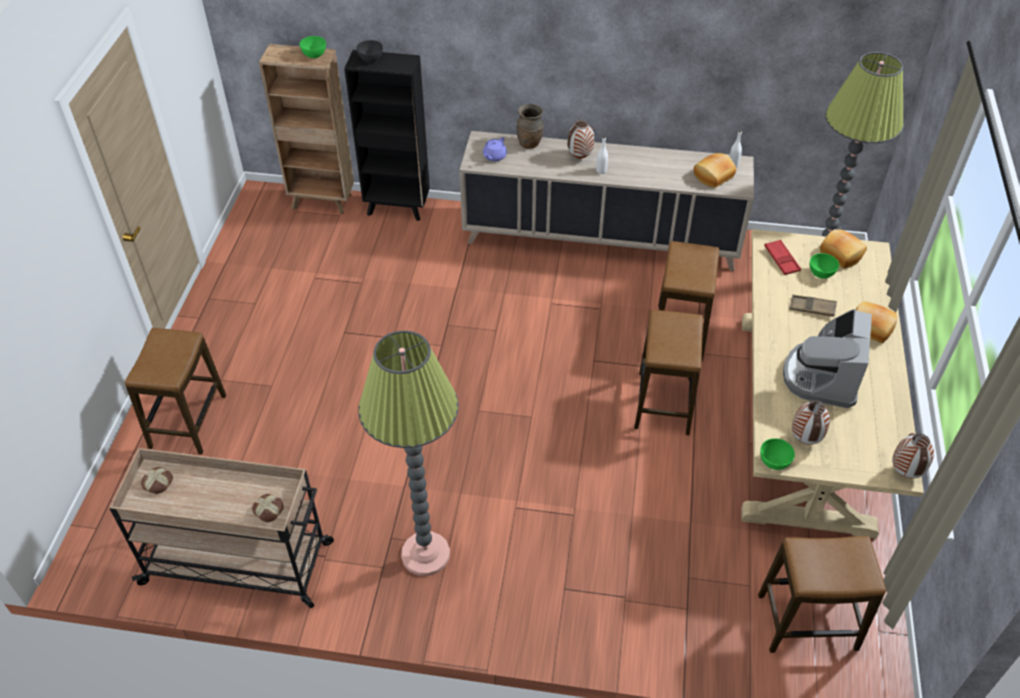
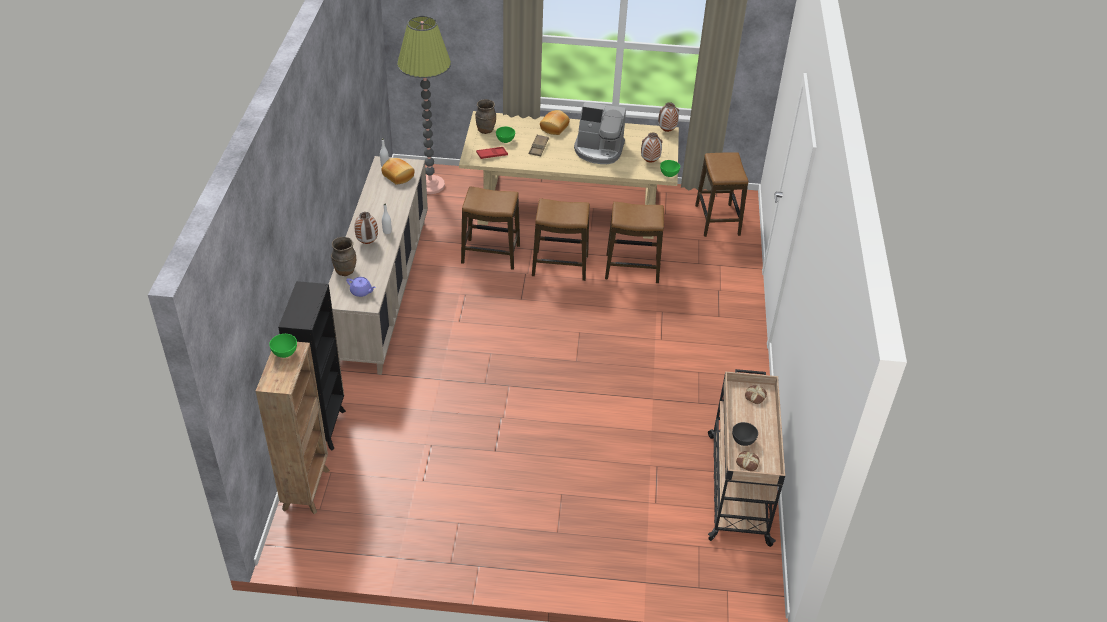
camera: 95 degrees left, 5 degrees down
stool [125,328,226,455] -> stool moved to [605,202,664,283]
grey bowl [356,40,383,63] -> grey bowl moved to [732,422,758,446]
floor lamp [358,331,459,576] -> none
bread [820,229,867,268] -> brown vase [475,99,496,134]

